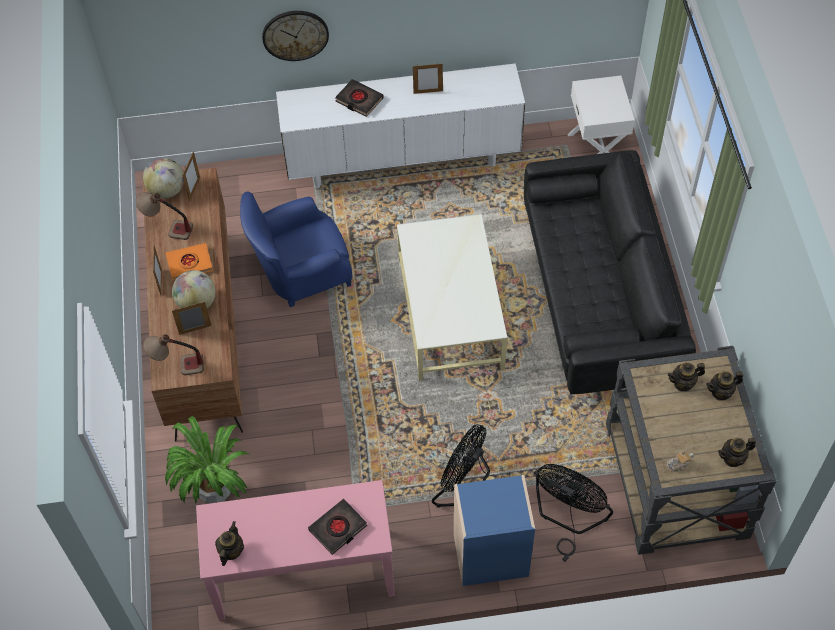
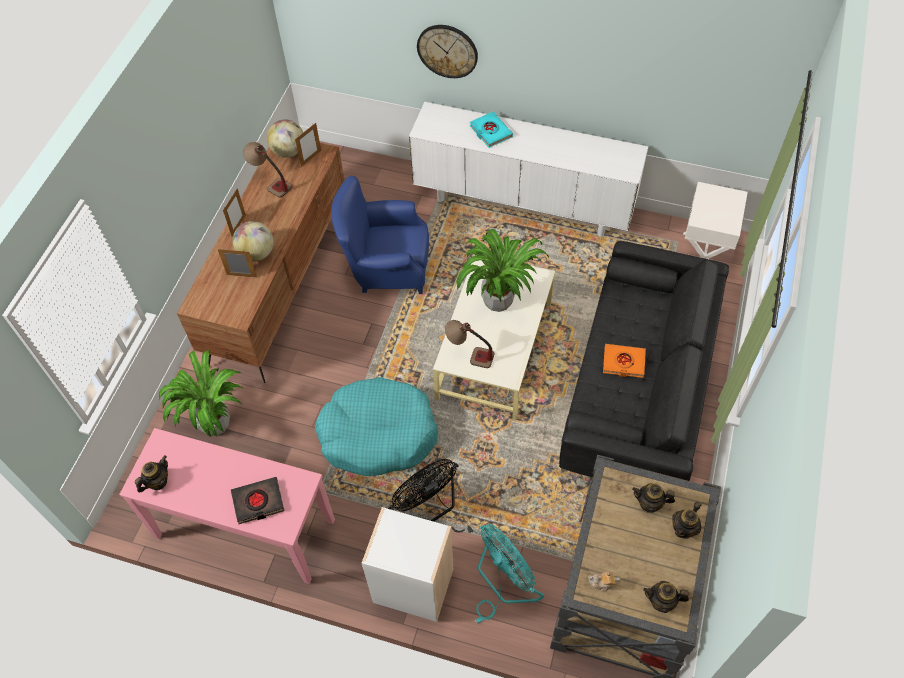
camera: 25 degrees right, 0 degrees up
table lamp [143,334,204,375] -> table lamp moved to [445,320,494,368]
orange book [166,243,213,281] -> orange book moved to [603,344,646,378]
black book [335,79,384,117] -> turquoise book [470,112,513,148]
picture frame [413,63,443,94] -> none
blue bookcase [454,475,535,586] -> white bookcase [362,507,453,622]
black fan [534,464,613,562] -> turquoise fan [475,524,544,623]
teapot [706,371,743,401] -> teapot turned 60 degrees counterclockwise [672,501,701,539]
none -> turquoise dog bed [315,377,438,476]
none -> potted plant [456,229,549,312]

